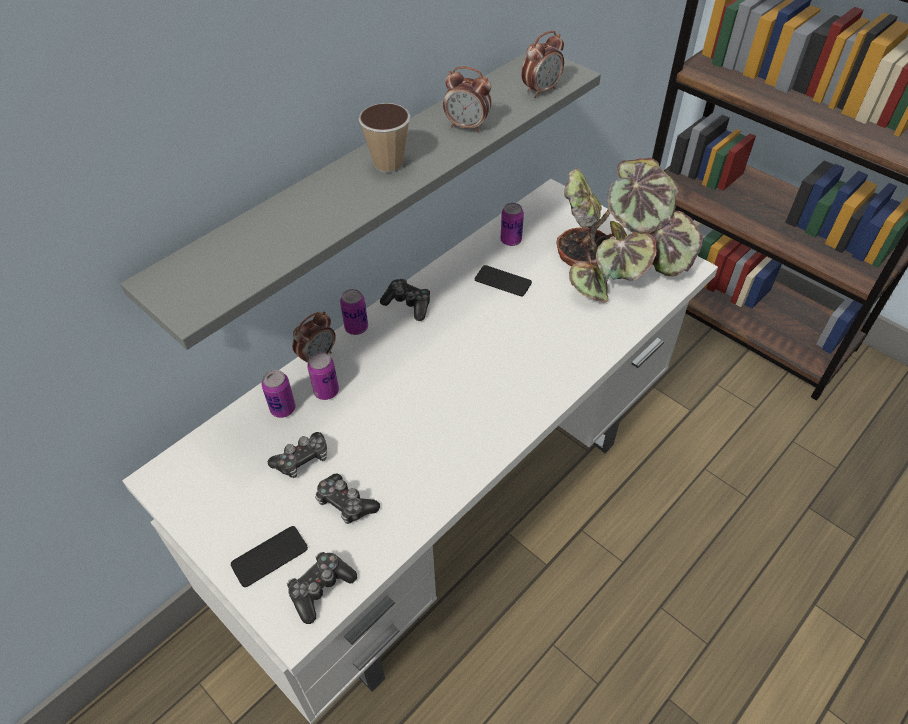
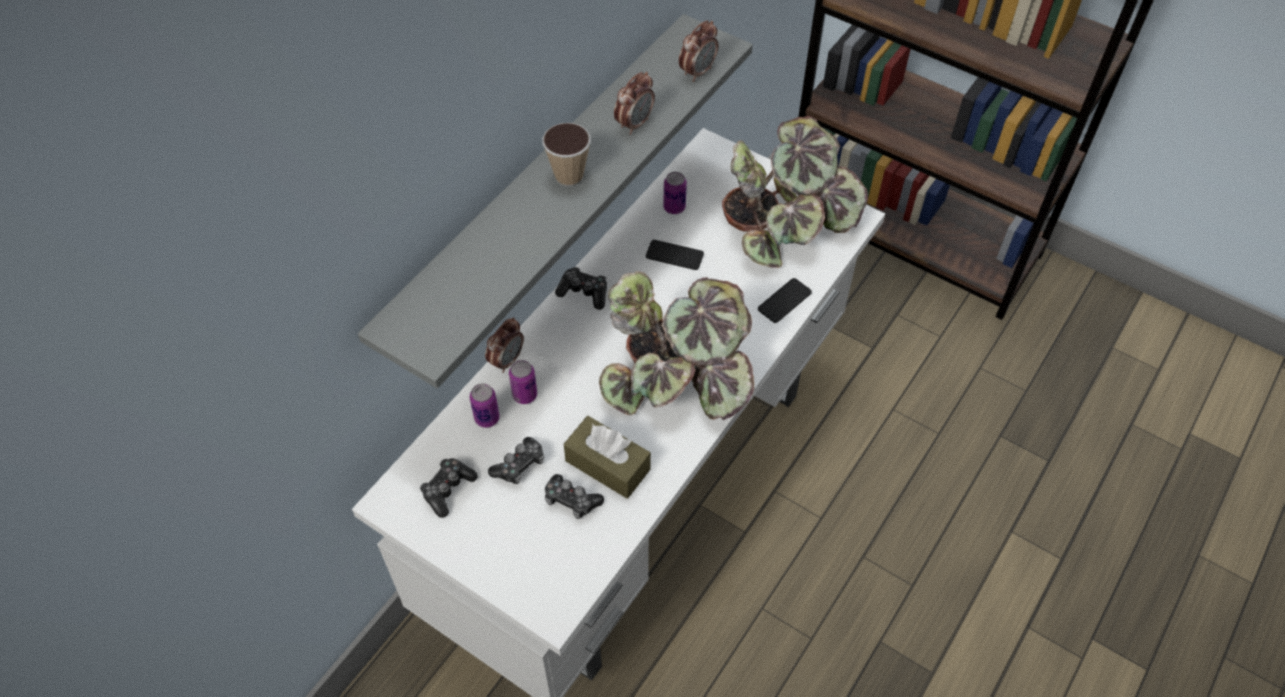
camera: 10 degrees left, 5 degrees up
phone [231,526,308,587] -> phone moved to [758,278,812,323]
game controller [287,552,357,624] -> game controller moved to [420,458,478,518]
can [340,289,368,335] -> none
alarm clock [443,66,491,133] -> alarm clock turned 60 degrees counterclockwise [614,72,655,135]
none -> brown tissue box [564,416,651,499]
none -> potted plant [599,271,754,420]

